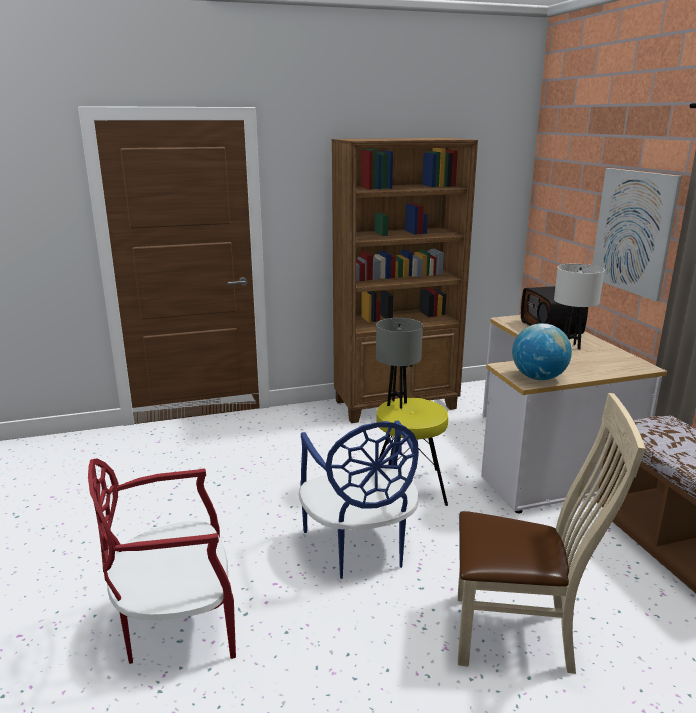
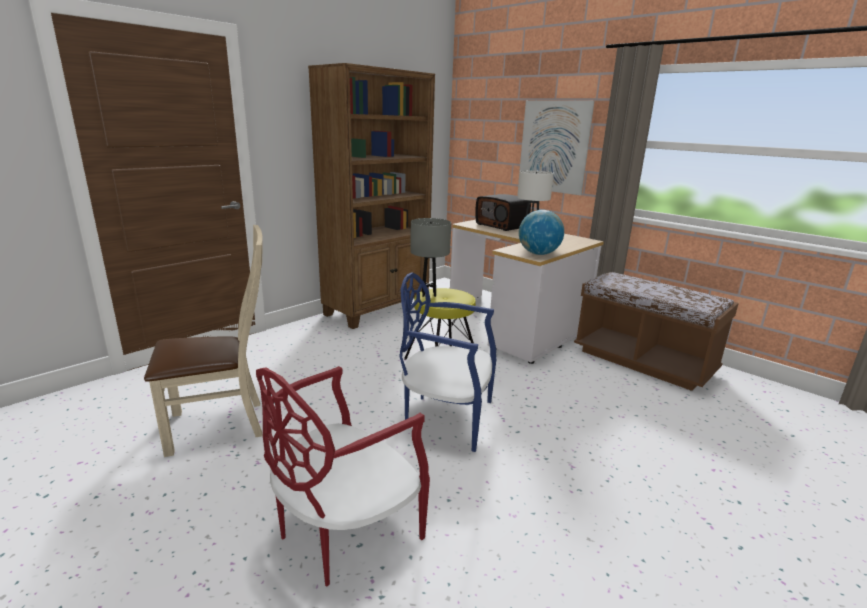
camera: 30 degrees left, 0 degrees up
blue chair [299,420,419,579] -> blue chair turned 150 degrees clockwise [399,273,497,452]
beige chair [458,393,646,674] -> beige chair moved to [144,225,263,457]

